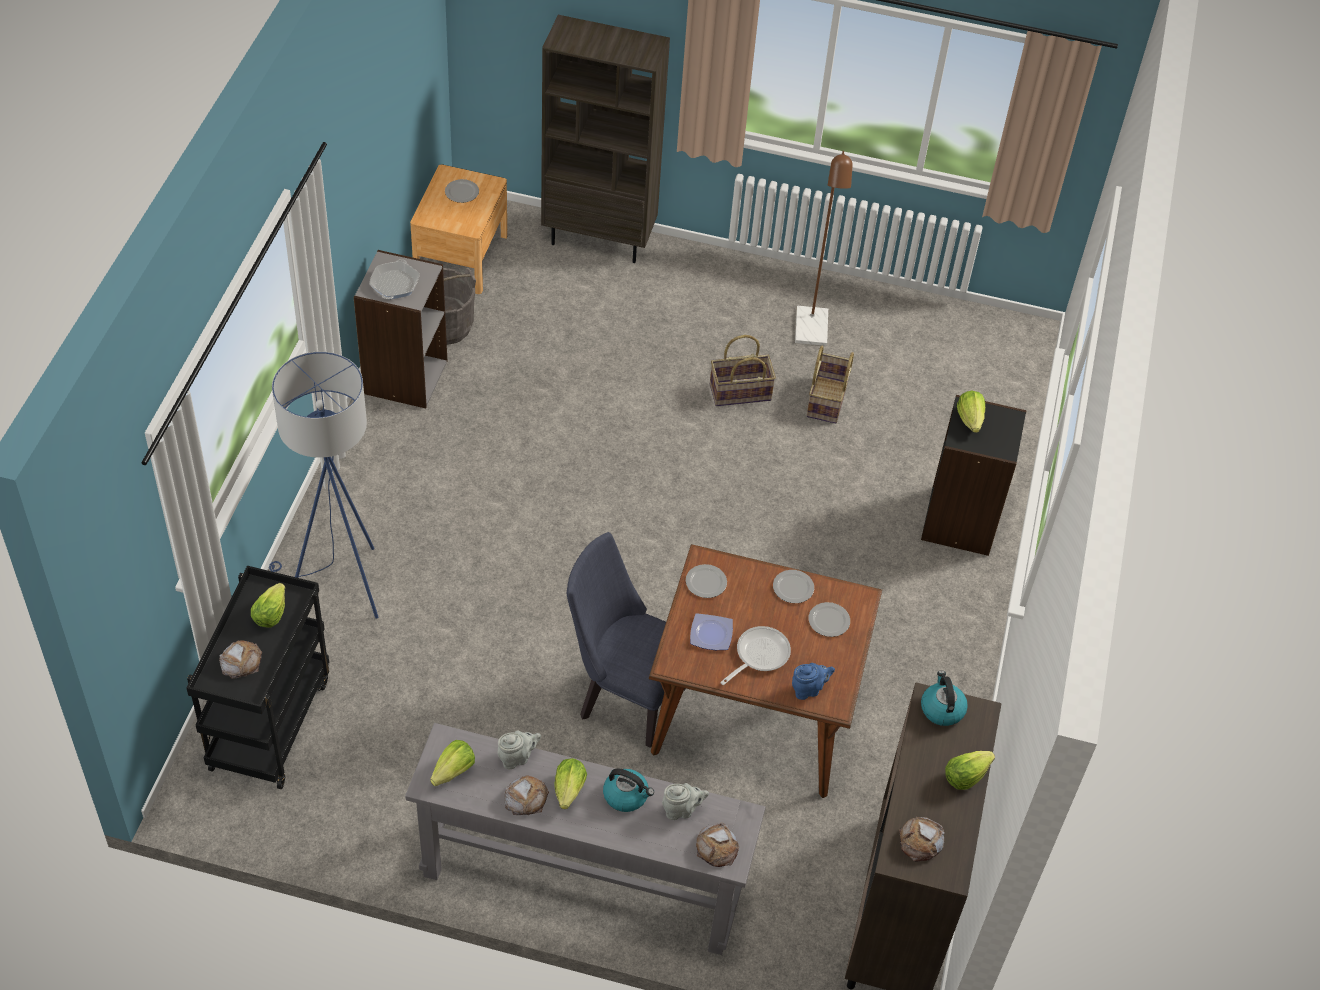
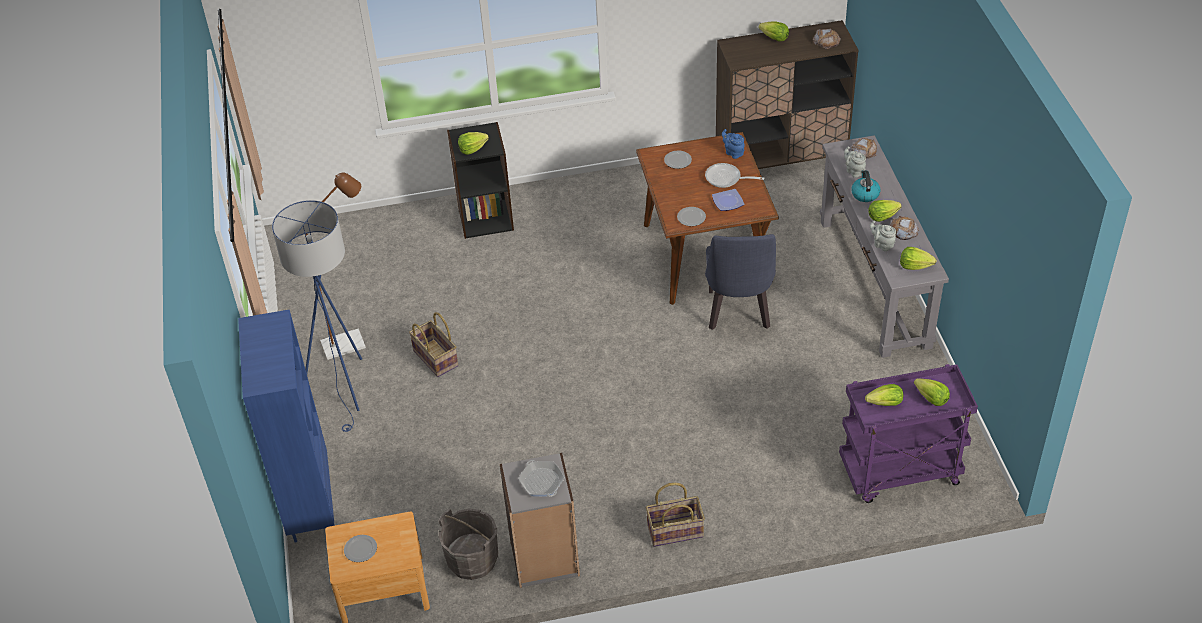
camera: 110 degrees left, 5 degrees down
black cart [186,566,329,789] -> purple cart [839,364,978,503]
bread [219,640,262,679] -> lettuce [914,378,950,406]
blue floor lamp [269,351,378,618] -> blue floor lamp moved to [272,200,362,432]
frying pan [369,259,420,299] -> frying pan turned 105 degrees counterclockwise [518,460,565,497]
brown bookcase [541,15,670,263] -> blue bookcase [238,310,334,543]
plate [773,570,814,603] -> none
basket [806,346,854,423] -> basket moved to [646,482,705,547]
kettle [921,671,968,726] -> none

